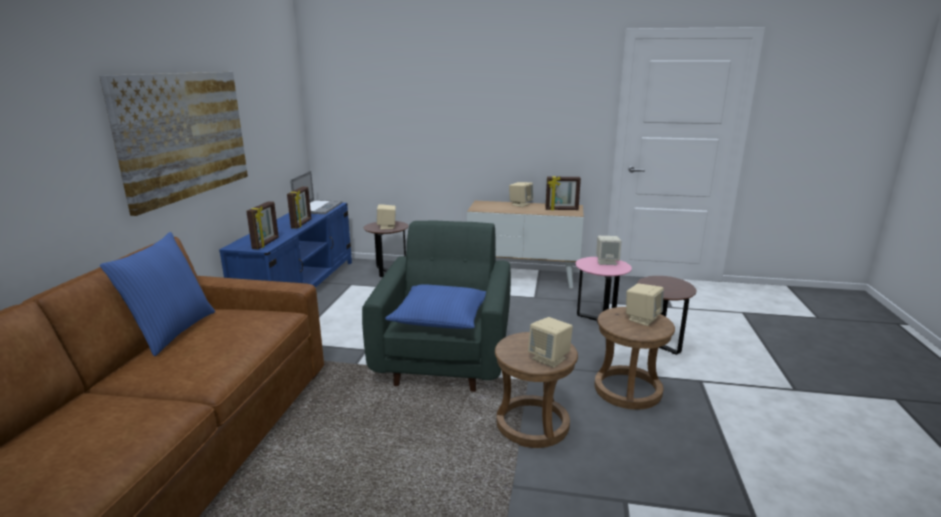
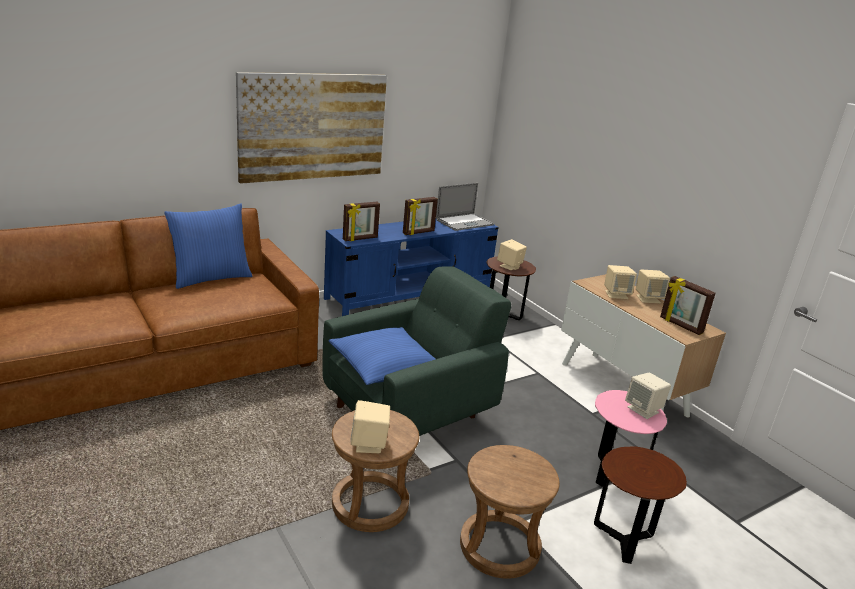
camera: 45 degrees right, 5 degrees up
beige speaker [626,283,664,326] -> beige speaker moved to [604,265,637,299]

